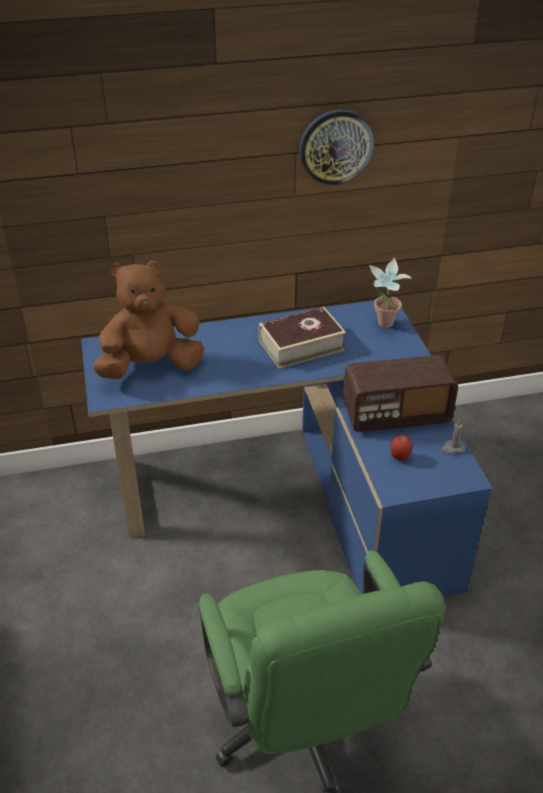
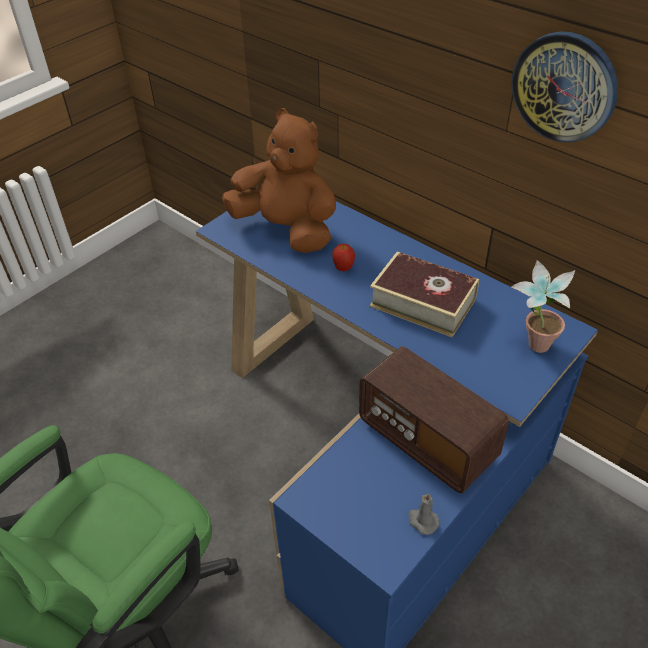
camera: 55 degrees right, 5 degrees up
apple [391,435,413,461] -> apple moved to [332,244,355,271]

